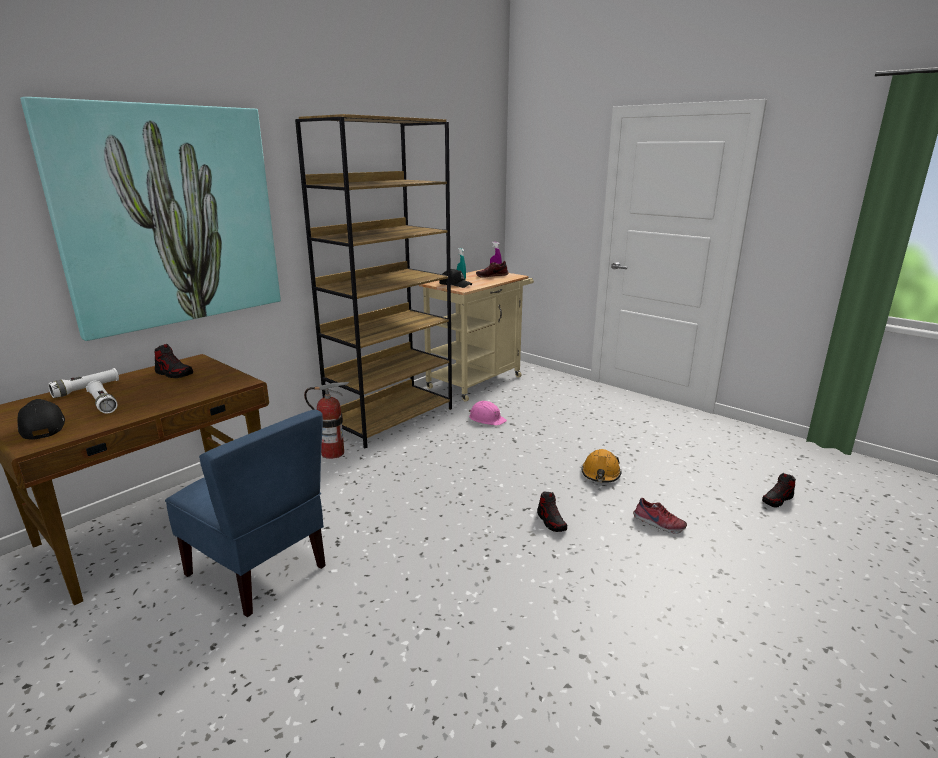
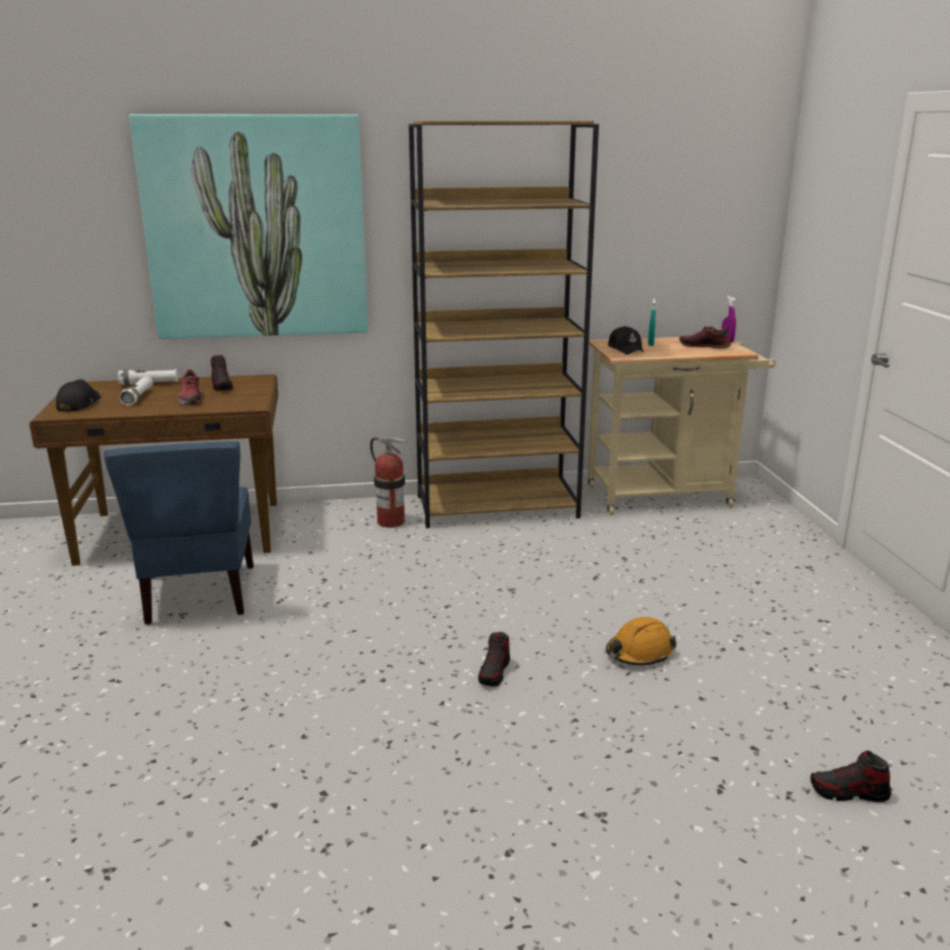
camera: 40 degrees right, 0 degrees up
pink hard hat [469,401,507,426] -> none
shoe [633,498,687,534] -> shoe moved to [179,369,201,405]

